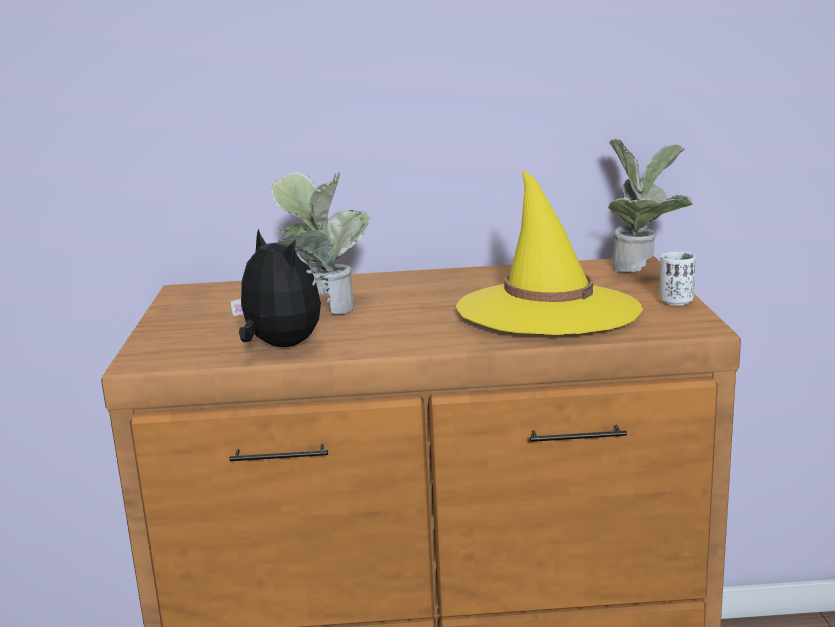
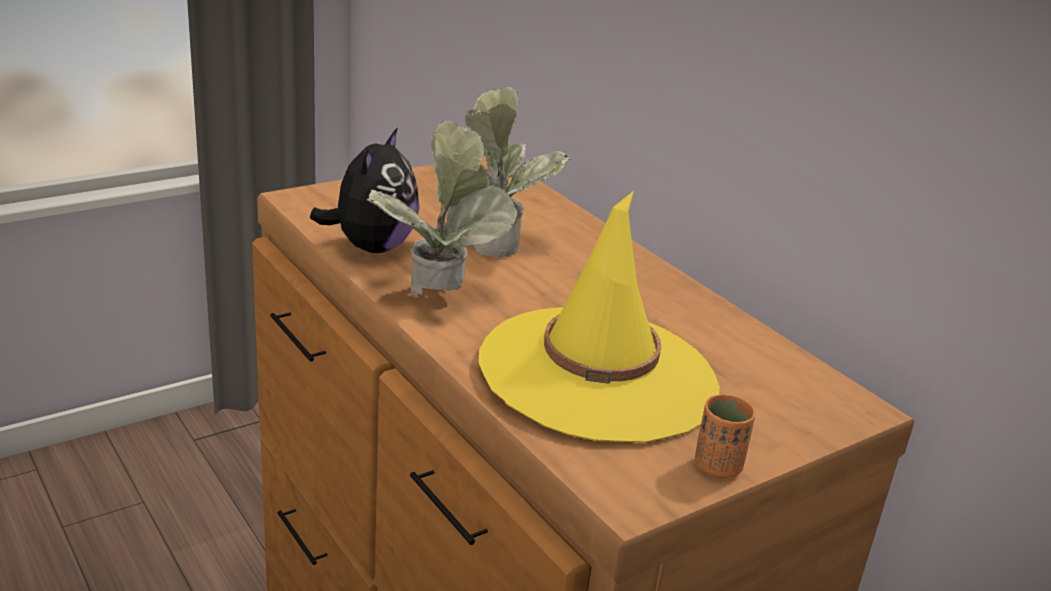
camera: 55 degrees right, 10 degrees up
potted plant [608,139,693,273] -> potted plant moved to [366,121,517,296]
white cup [660,252,695,305] -> orange cup [695,394,756,478]

